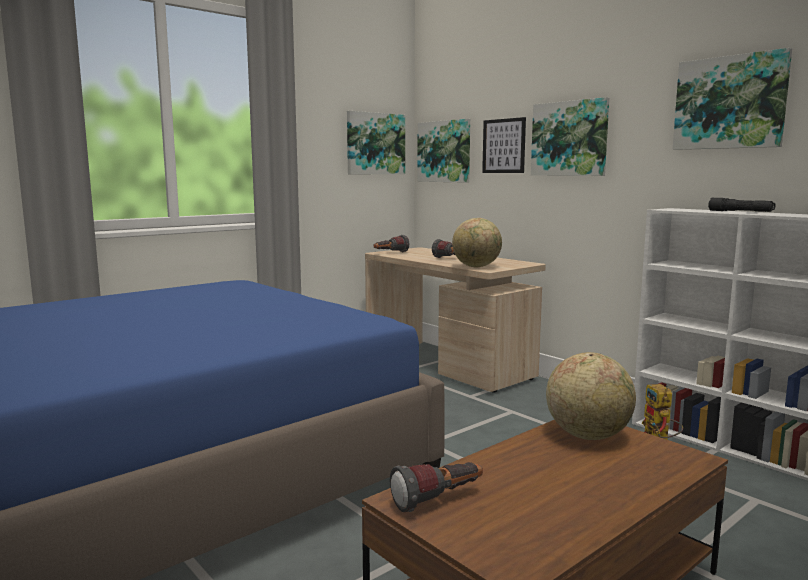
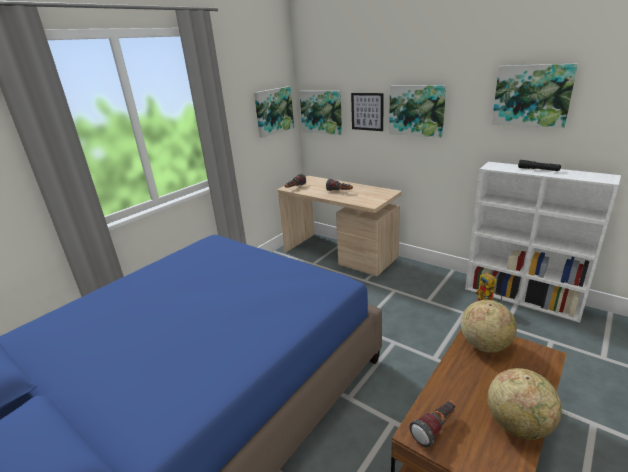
camera: 10 degrees left, 15 degrees up
globe [452,218,502,267] -> globe moved to [488,368,562,440]

